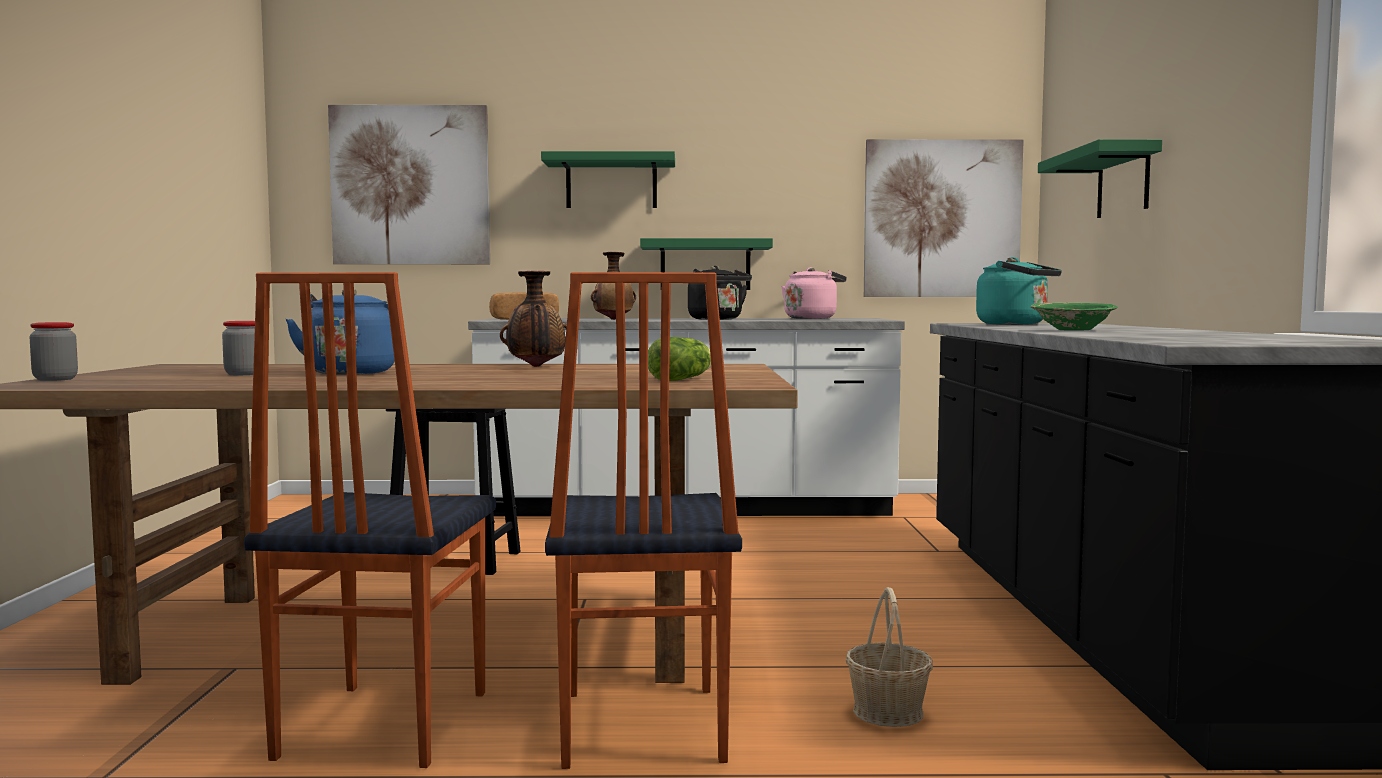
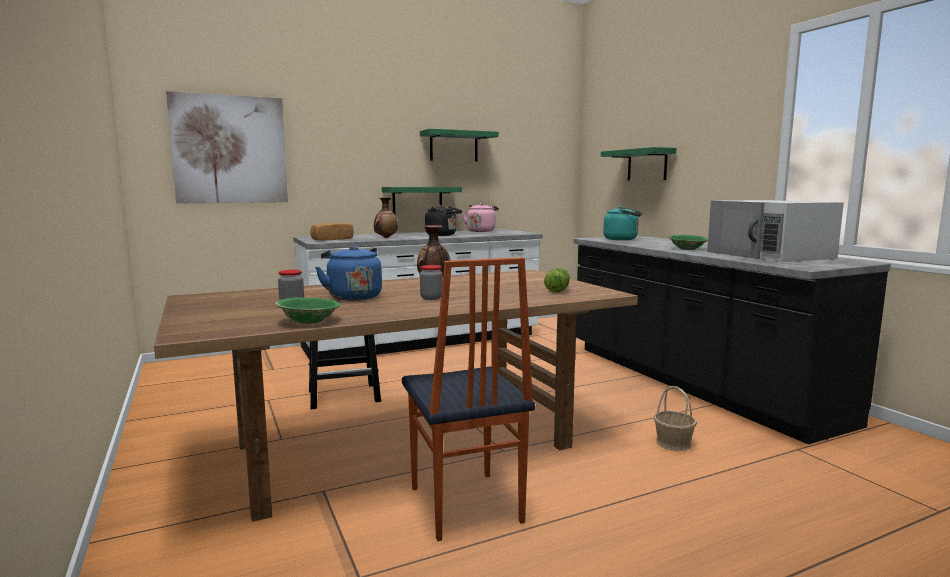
camera: 25 degrees left, 5 degrees up
jar [29,322,78,381] -> jar moved to [420,265,443,300]
green shelf [541,151,675,208] -> green shelf moved to [420,129,499,162]
chair [545,272,742,769] -> none
picture [864,139,1024,297] -> none
none -> green bowl [275,297,341,324]
none -> white microwave [707,200,844,262]

